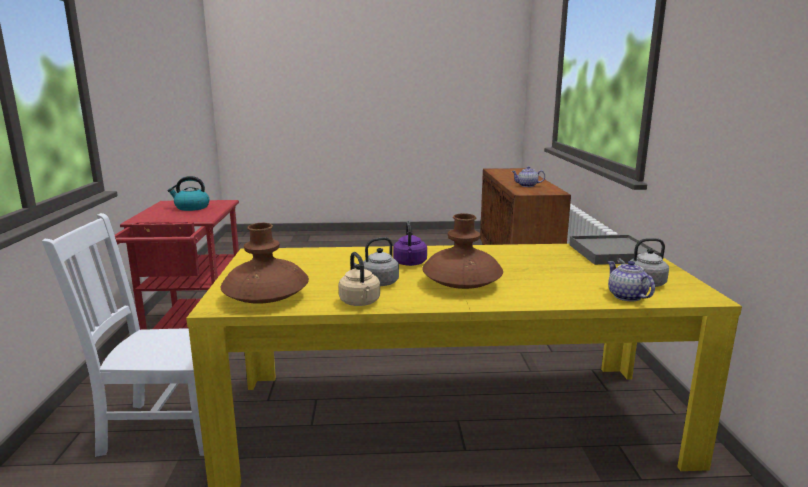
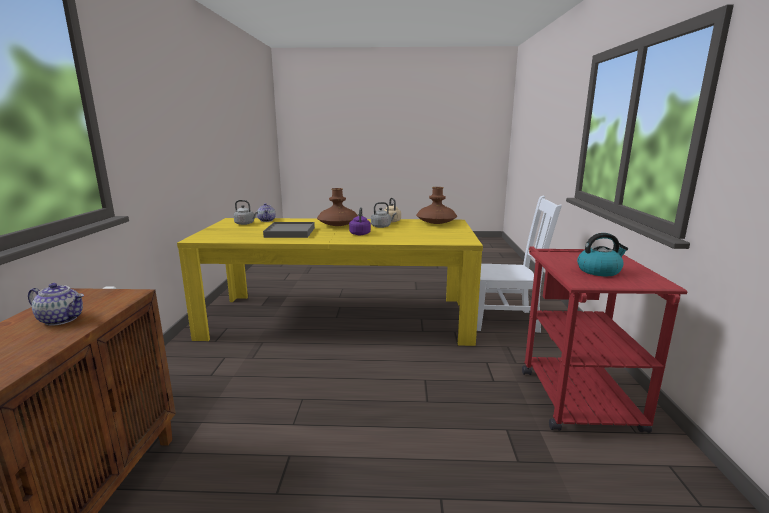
camera: 175 degrees left, 0 degrees up
grey tray [569,235,661,265] -> grey tray moved to [263,222,315,238]

